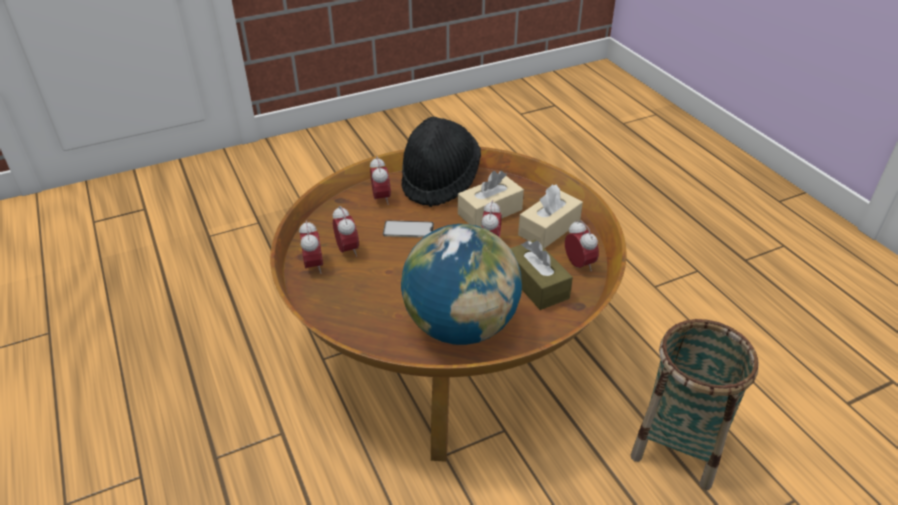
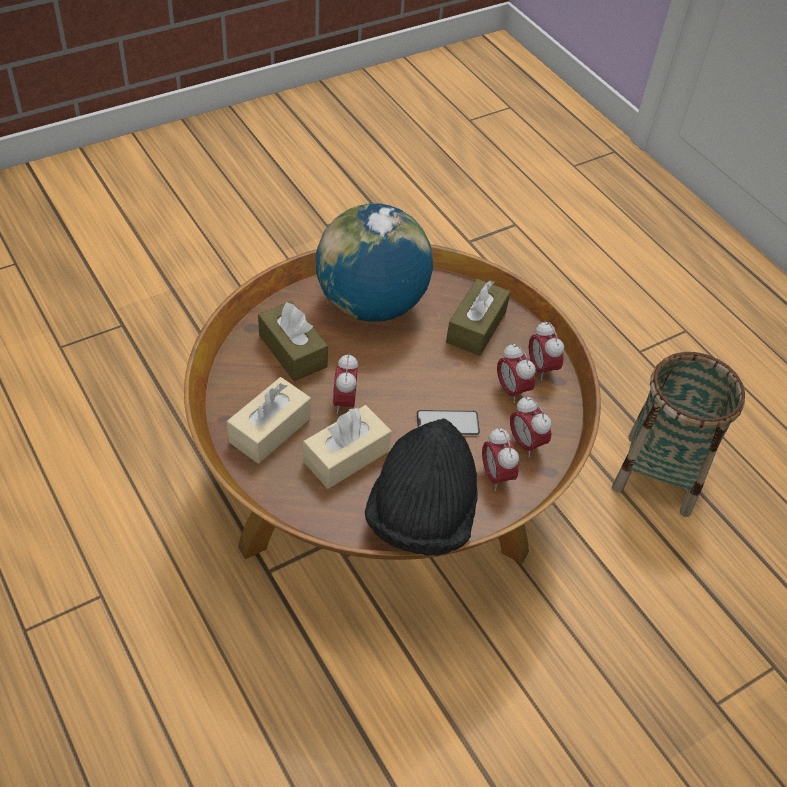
camera: 170 degrees right, 10 degrees up
alarm clock [565,220,599,271] -> alarm clock moved to [510,396,552,458]
basket [631,319,759,490] -> basket moved to [612,352,745,517]
none -> brown tissue box [446,279,510,356]

